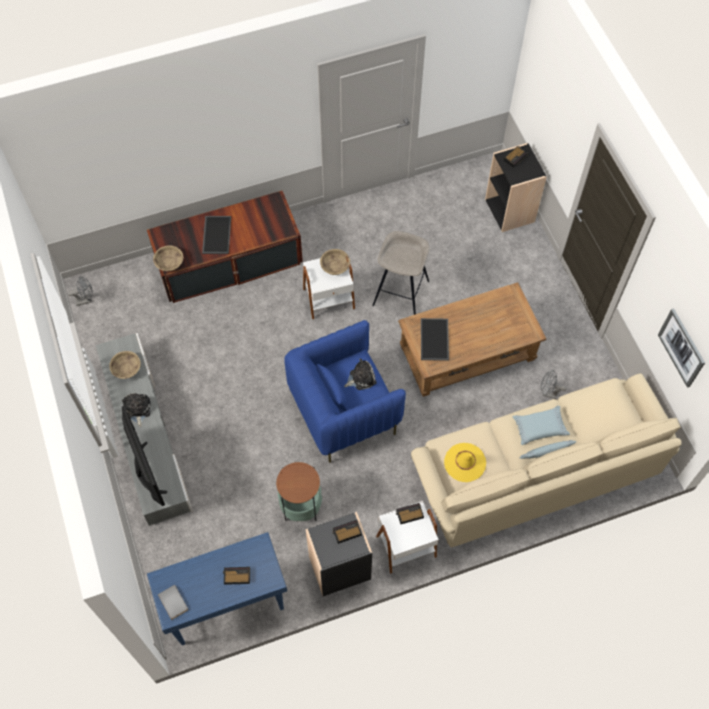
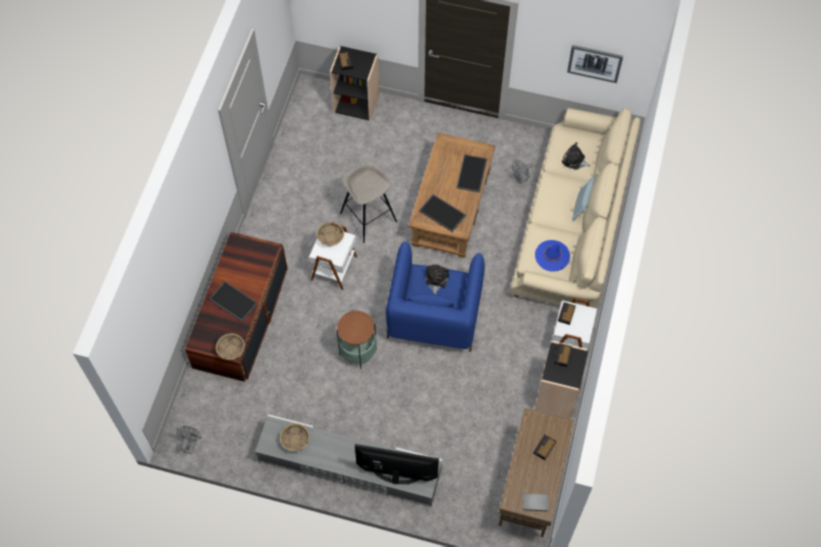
camera: 55 degrees left, 0 degrees up
plush toy [122,393,151,427] -> plush toy moved to [562,142,590,170]
blue console table [147,532,287,645] -> brown console table [499,408,574,537]
side table [276,462,322,521] -> side table moved to [337,310,377,369]
yellow hat [444,443,486,482] -> blue hat [535,240,570,272]
blue pillow [513,405,570,445] -> none
none -> tray [457,154,487,192]

